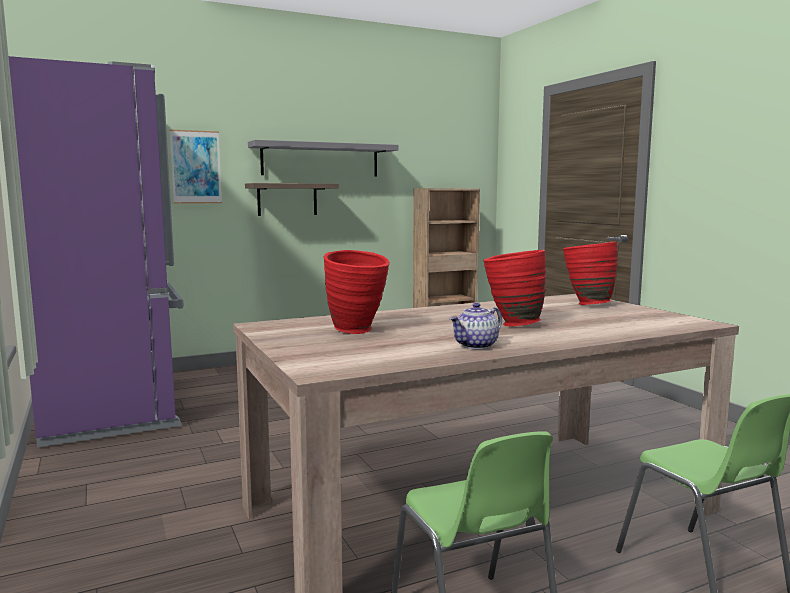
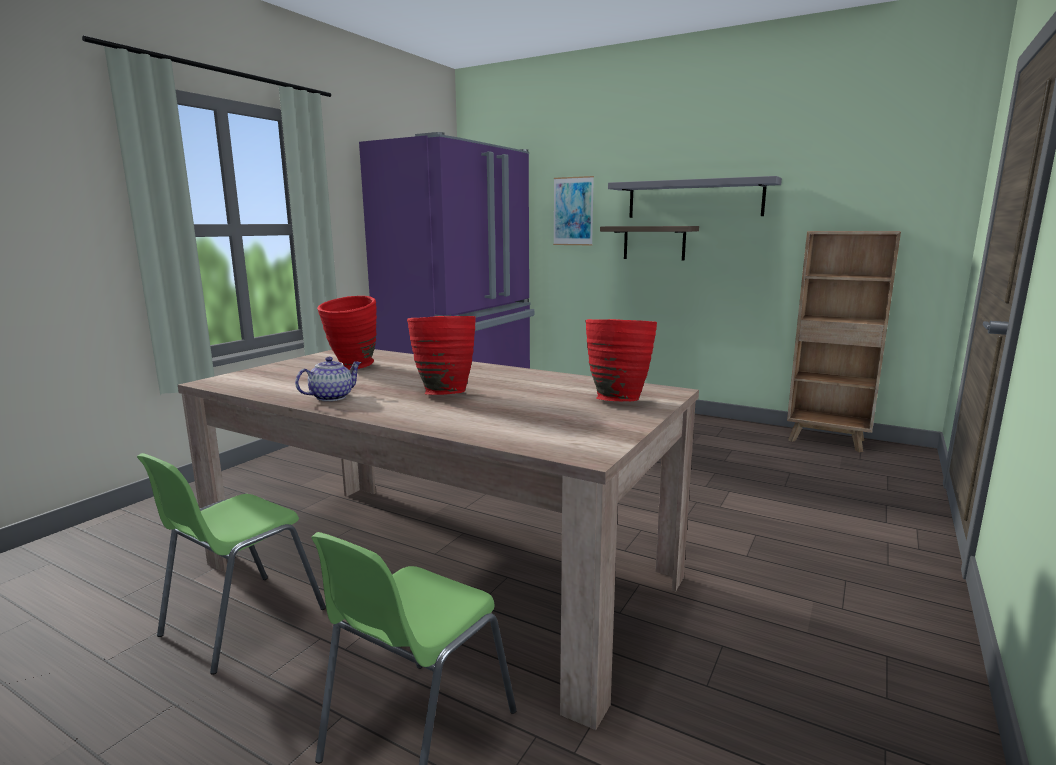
camera: 55 degrees right, 5 degrees up
teapot [450,303,502,349] -> teapot turned 120 degrees clockwise [295,357,362,401]

